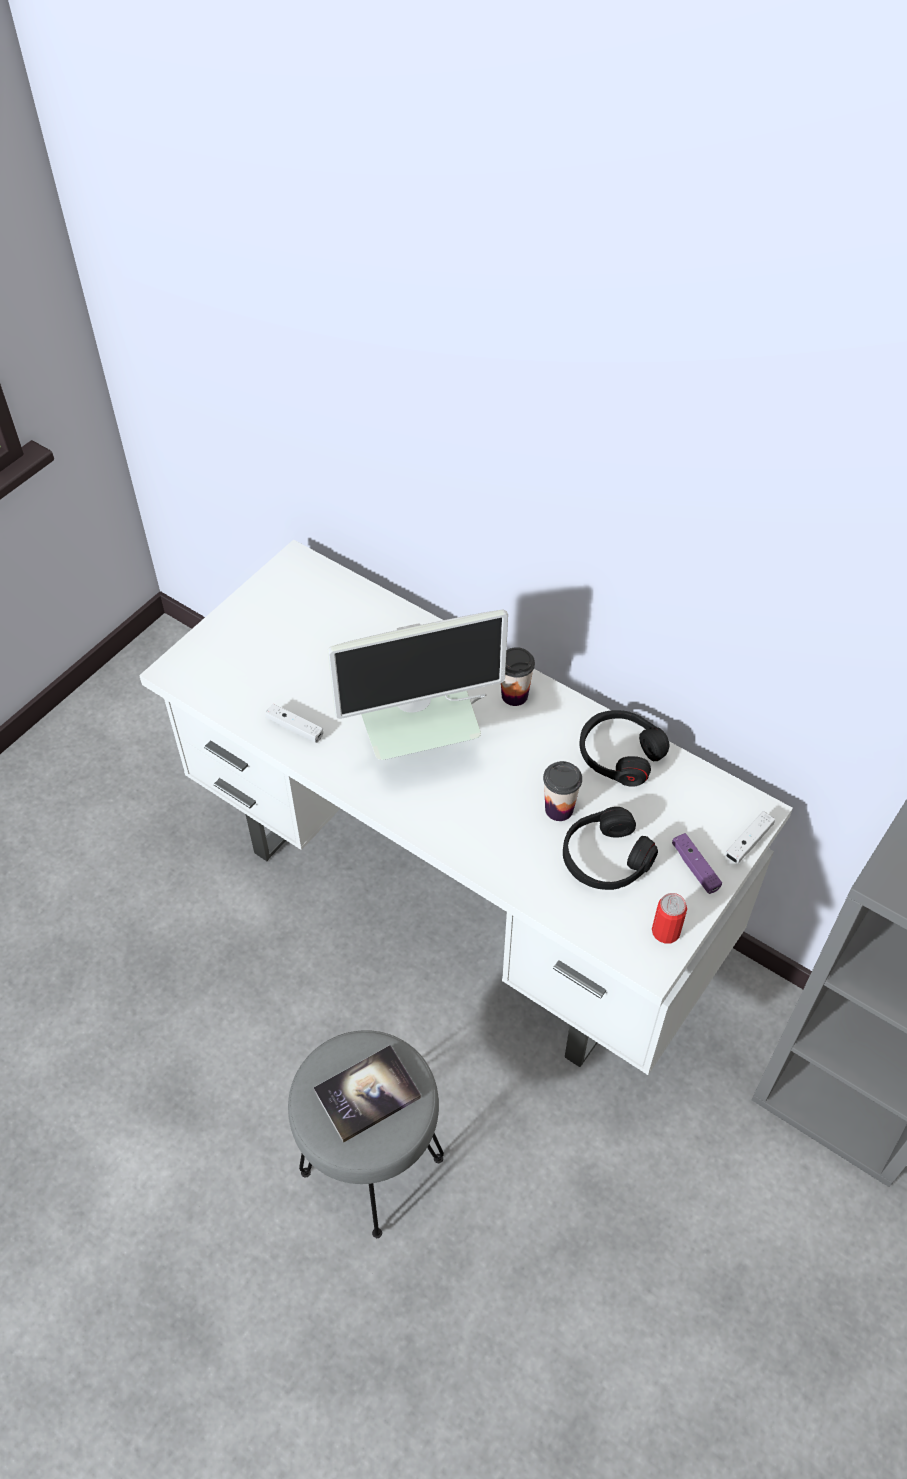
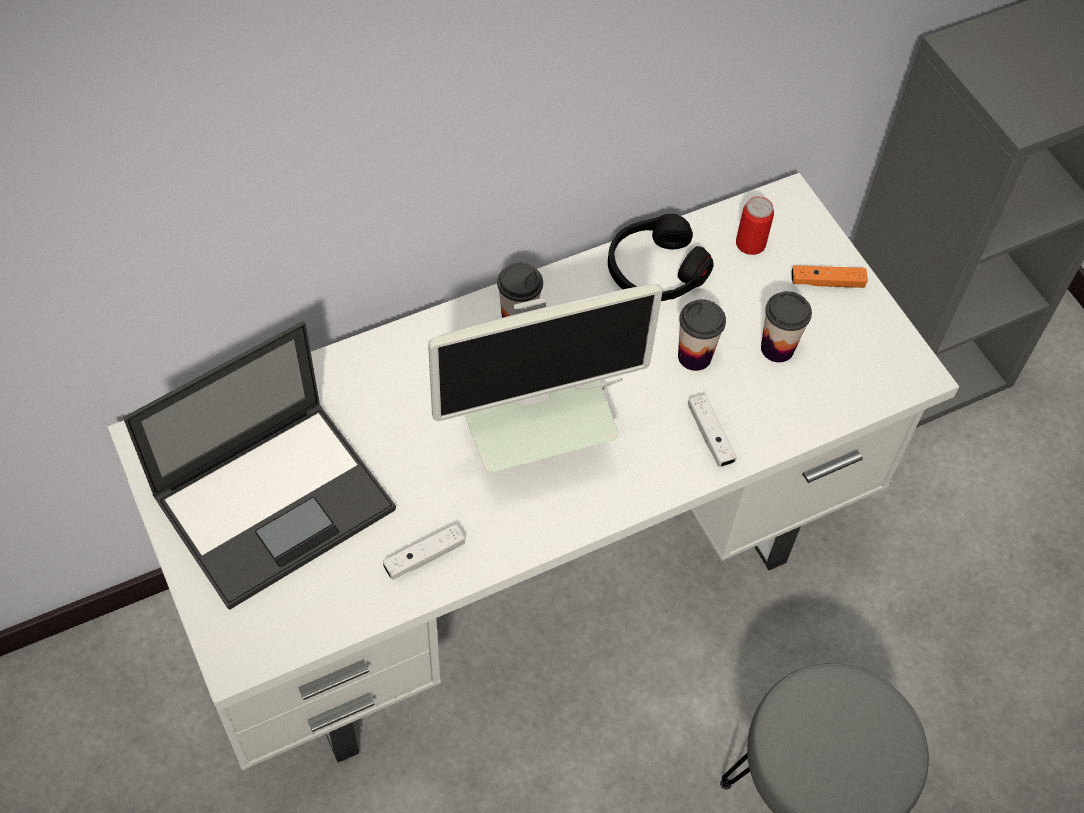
camera: 65 degrees left, 5 degrees up
book [314,1045,421,1143] -> none
monitor [328,610,508,760] -> monitor turned 60 degrees clockwise [428,284,663,472]
black headphones [563,807,658,890] -> cup [761,291,812,362]
can [652,893,687,944] -> can moved to [736,196,774,255]
purple game controller [672,833,722,894] -> orange game controller [791,265,868,288]
white game controller [725,811,775,864] -> white game controller moved to [688,394,737,467]
none -> laptop [123,321,396,609]

